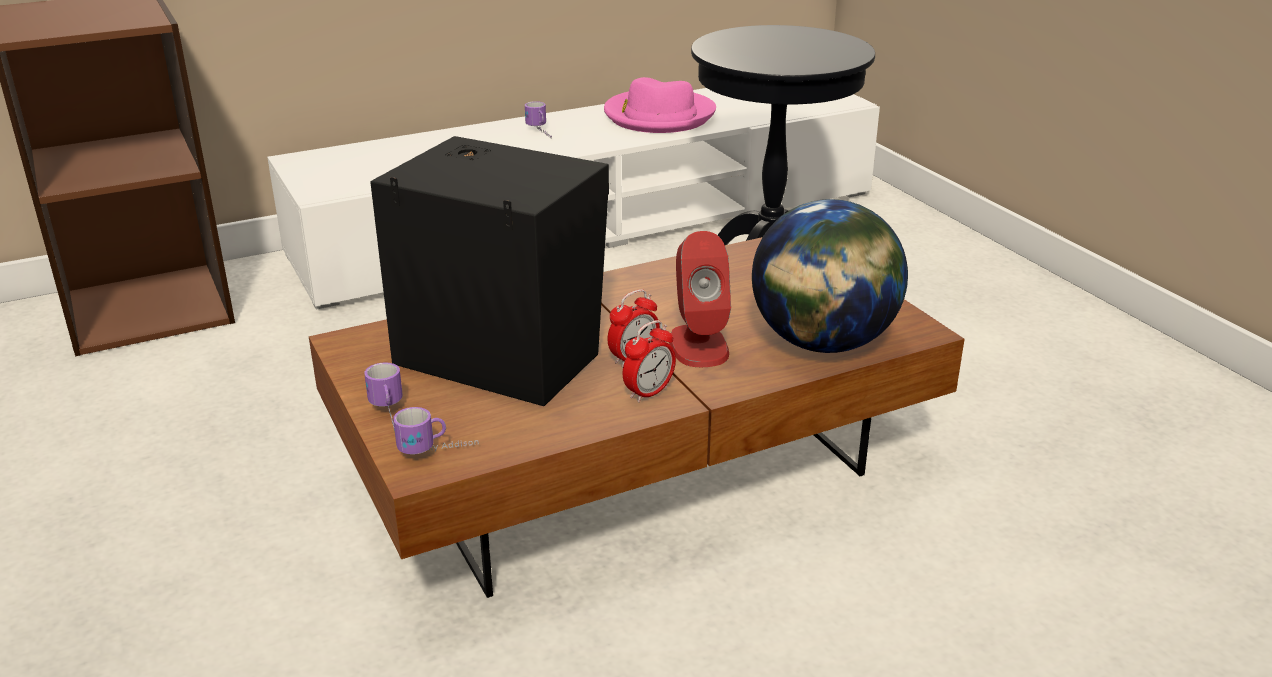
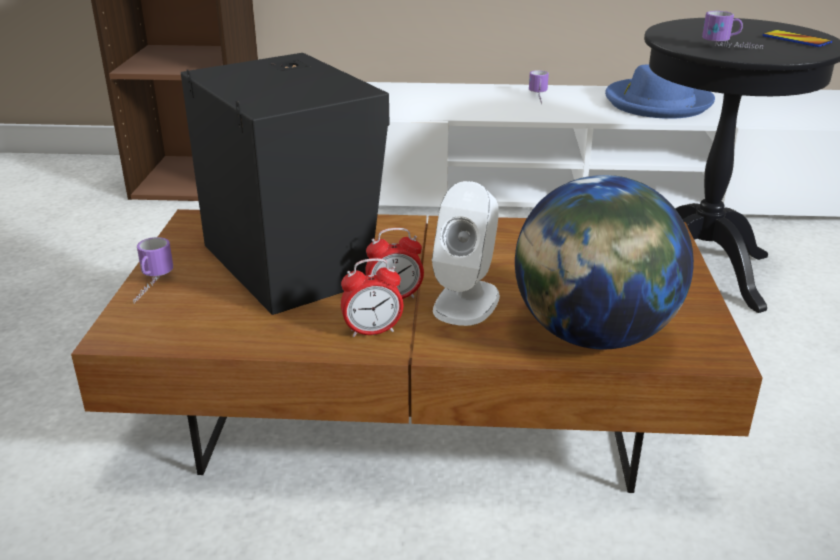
camera: 30 degrees right, 0 degrees up
mug [393,407,479,455] -> mug moved to [702,11,763,49]
pink hat [604,77,716,133] -> blue hat [605,64,715,119]
red speaker [669,231,731,367] -> white speaker [432,181,500,326]
none -> phone [763,30,832,47]

